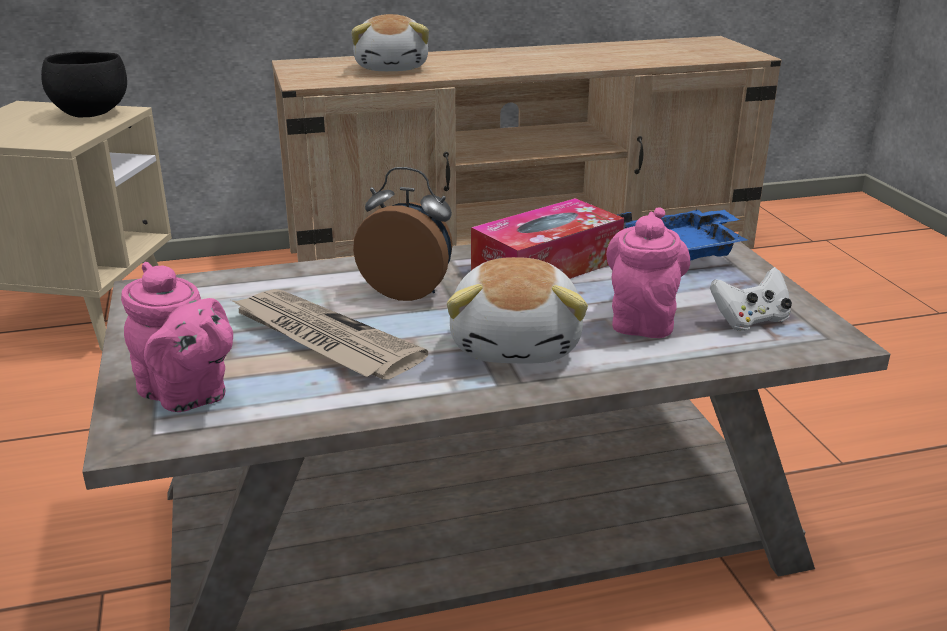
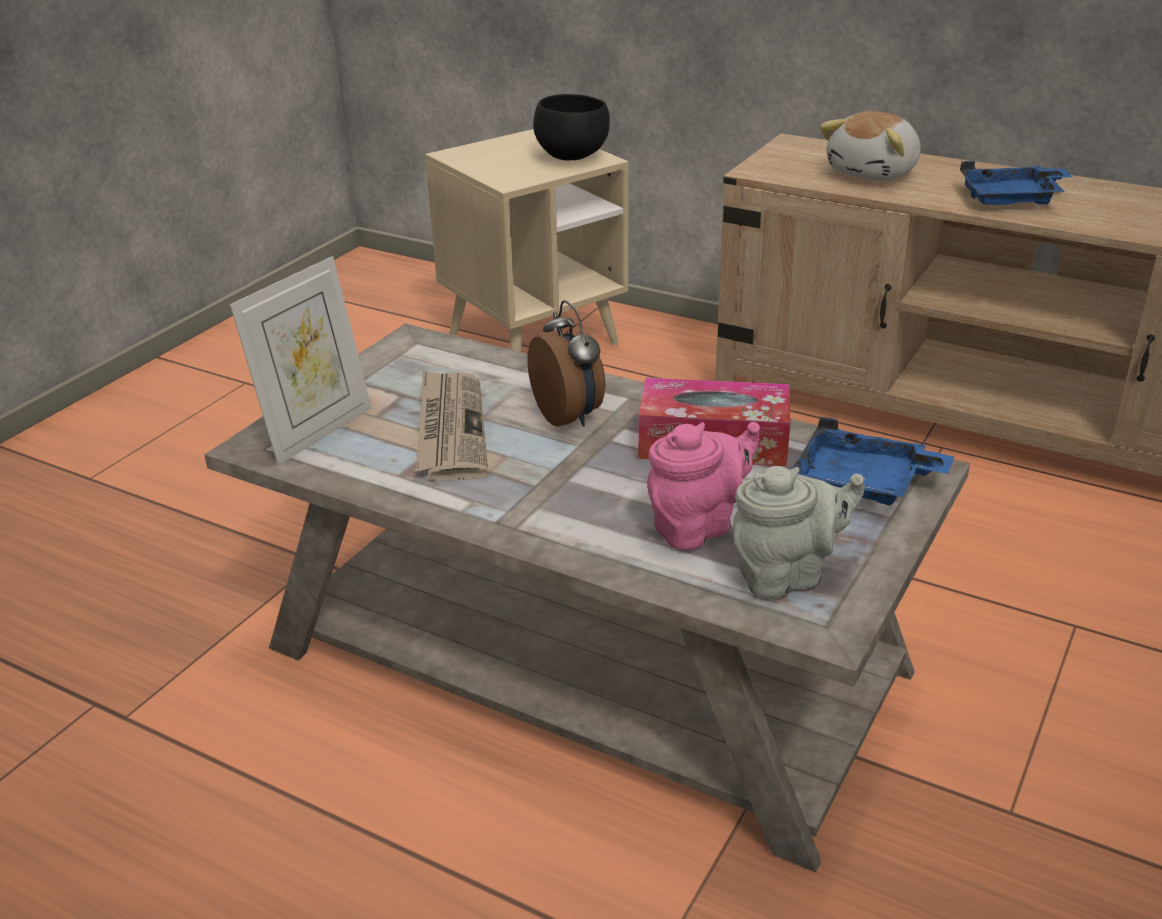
camera: 45 degrees right, 5 degrees up
pink teapot [121,262,233,412] -> picture frame [230,256,372,465]
plush toy [447,257,588,363] -> none
white game controller [710,267,792,331] -> grey teapot [733,466,865,598]
none -> blue tray [960,161,1072,205]

